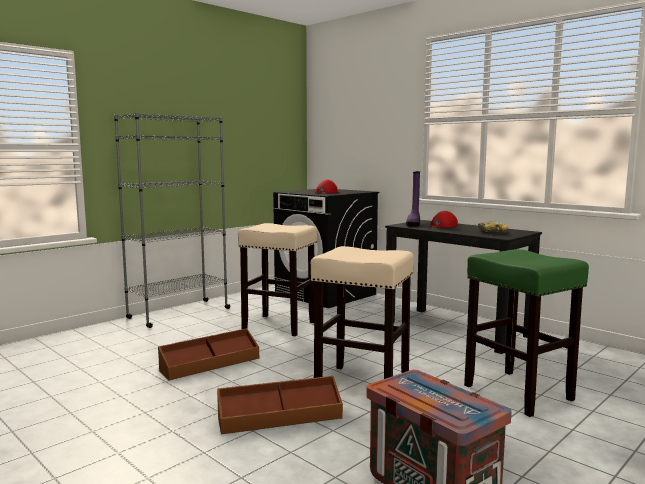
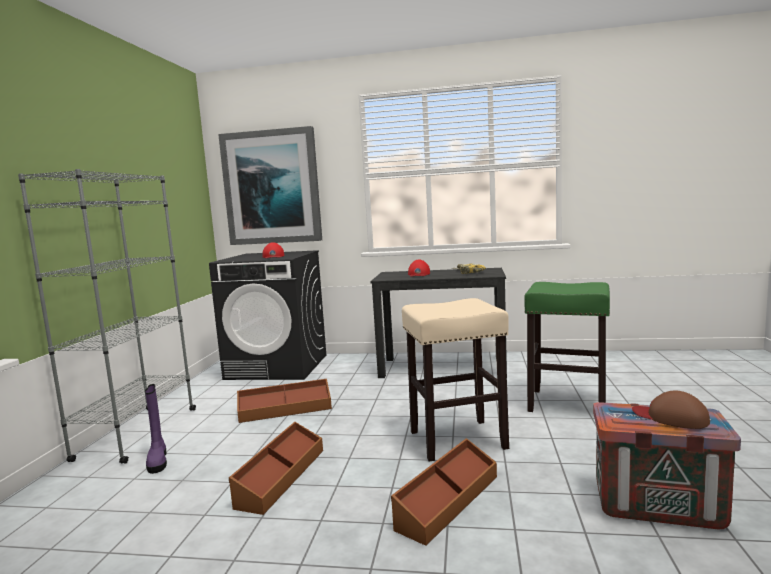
camera: 35 degrees left, 0 degrees up
beige stool [238,223,317,336] -> brown storage box [237,379,332,423]
purple boot [406,171,420,227] -> purple boot moved to [145,384,167,474]
none -> picture [218,126,322,245]
none -> brown cap [632,391,710,429]

